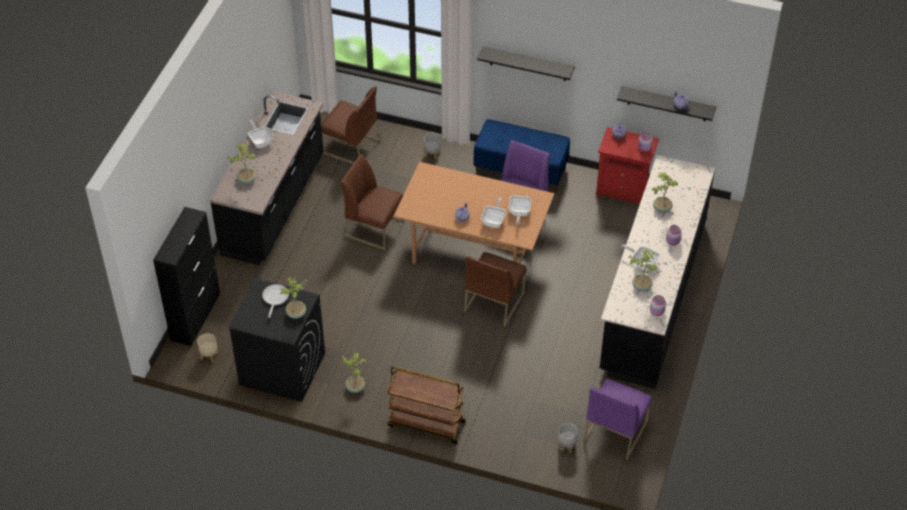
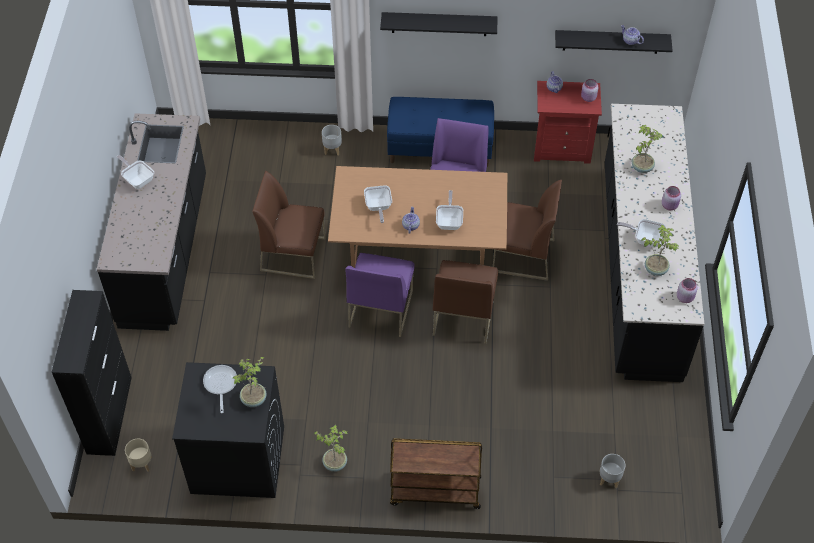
camera: 15 degrees left, 5 degrees up
potted plant [227,143,256,184] -> none
brown chair [321,86,381,164] -> brown chair moved to [493,180,562,281]
frying pan [508,196,532,225] -> frying pan moved to [364,185,392,223]
purple chair [583,379,652,460] -> purple chair moved to [346,253,415,337]

